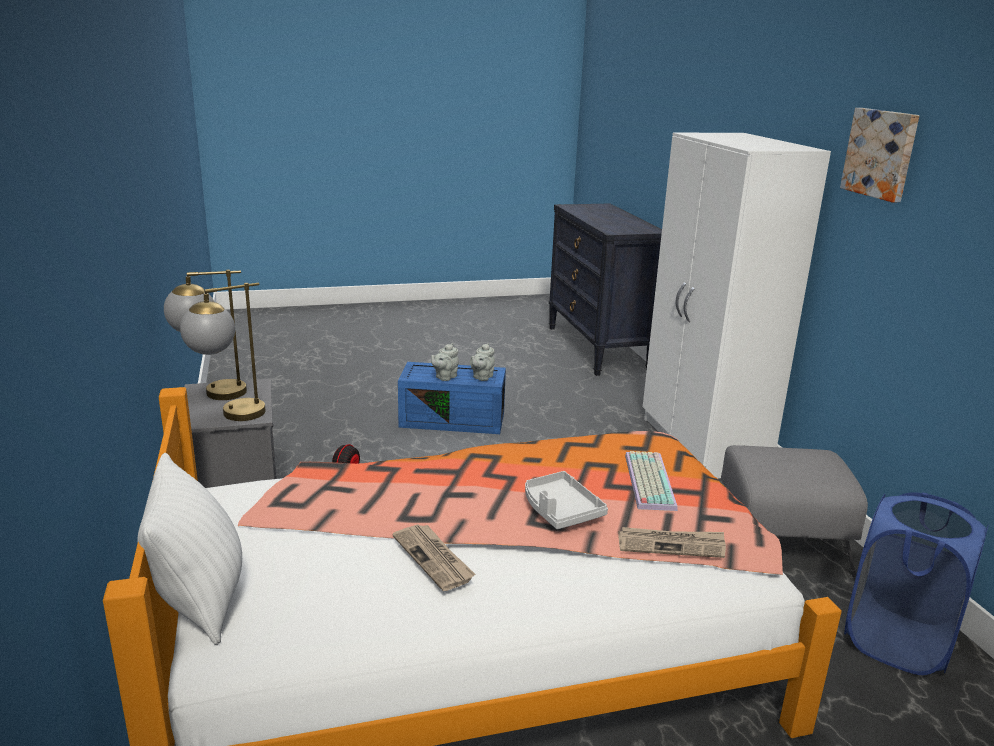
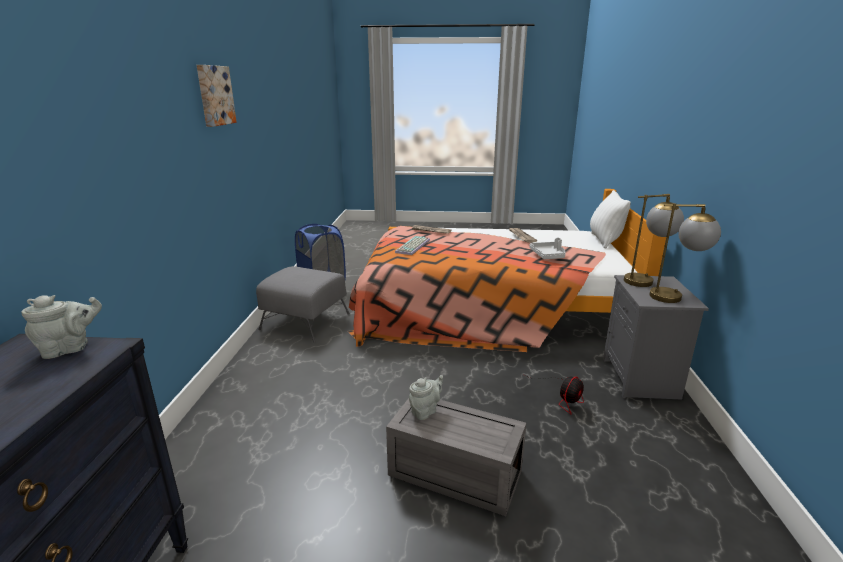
camera: 160 degrees left, 0 degrees up
blue storage box [398,362,506,434] -> grey storage box [386,398,526,516]
grey teapot [431,343,459,381] -> grey teapot moved to [21,295,102,359]
grey tray [525,471,608,529] -> grey tray moved to [529,238,566,259]
white wardrobe [643,133,831,479] -> none

